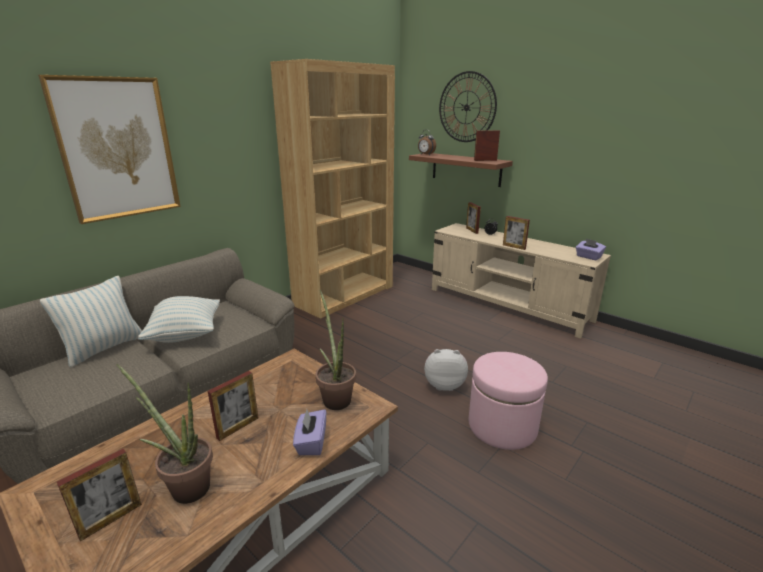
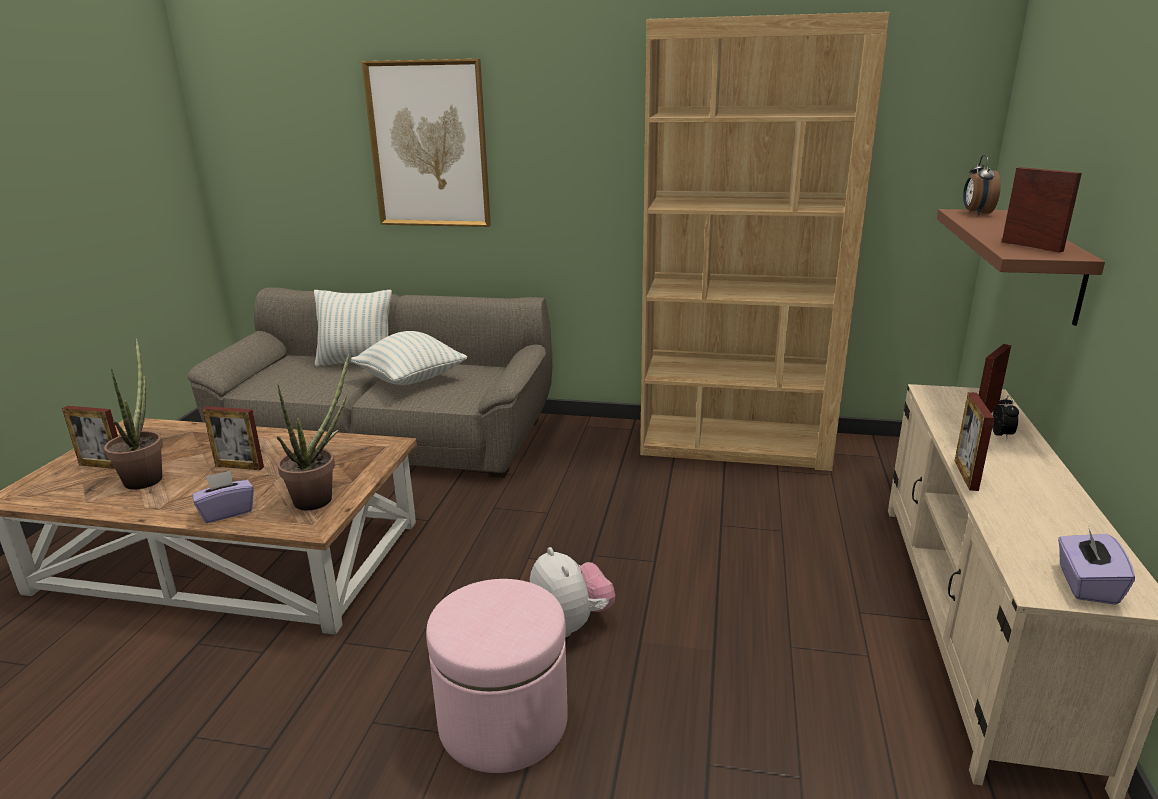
camera: 60 degrees right, 0 degrees up
wall clock [439,71,497,142] -> none

